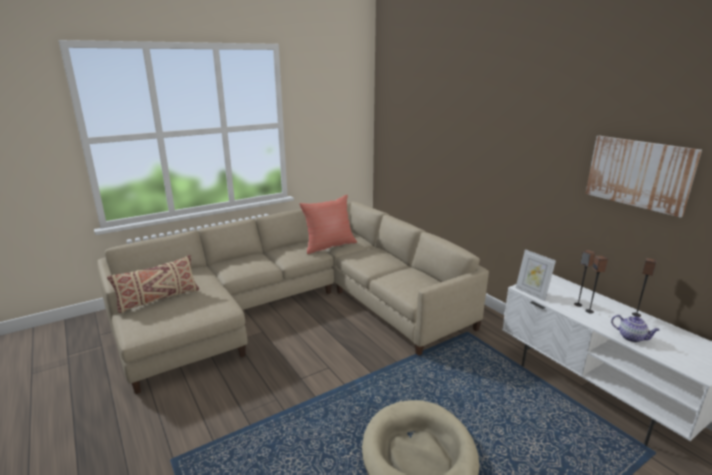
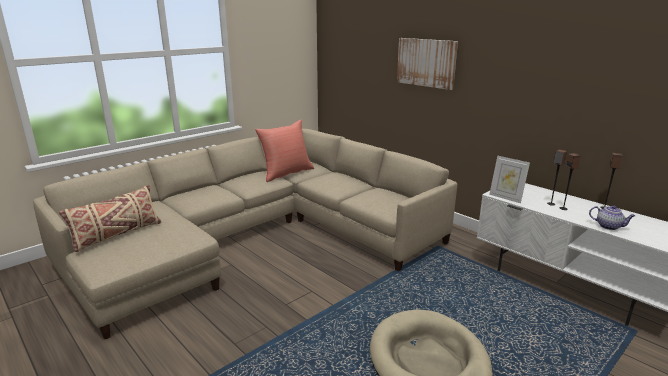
camera: 10 degrees left, 0 degrees up
picture [585,136,702,218] -> picture moved to [397,38,458,90]

